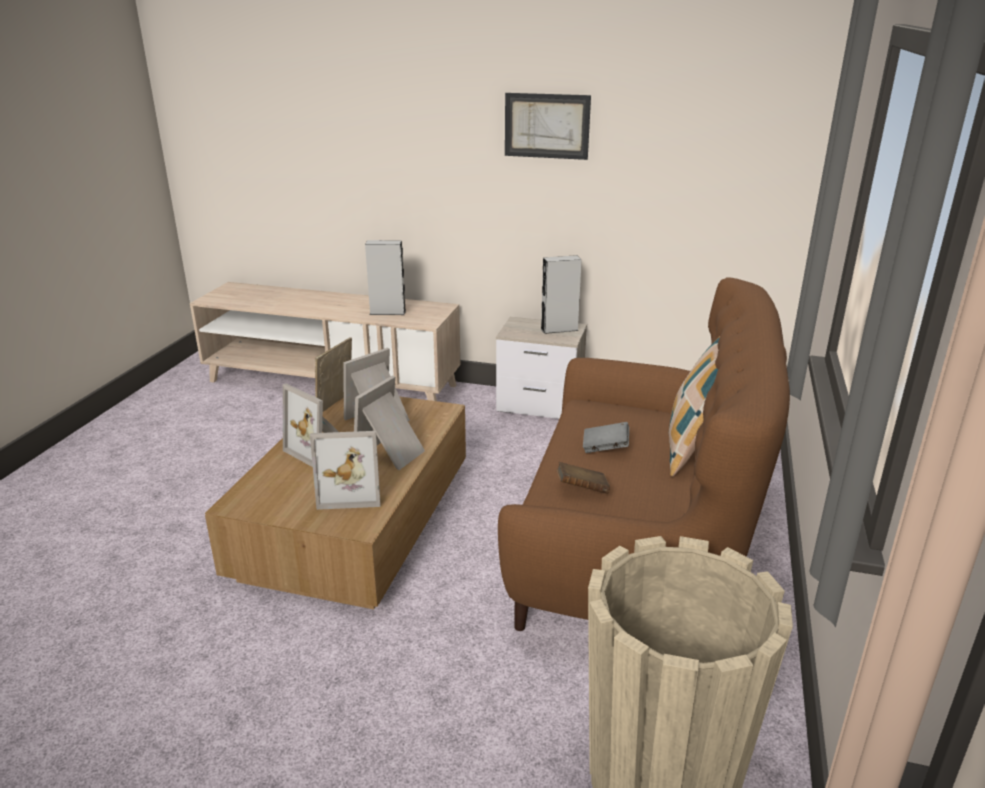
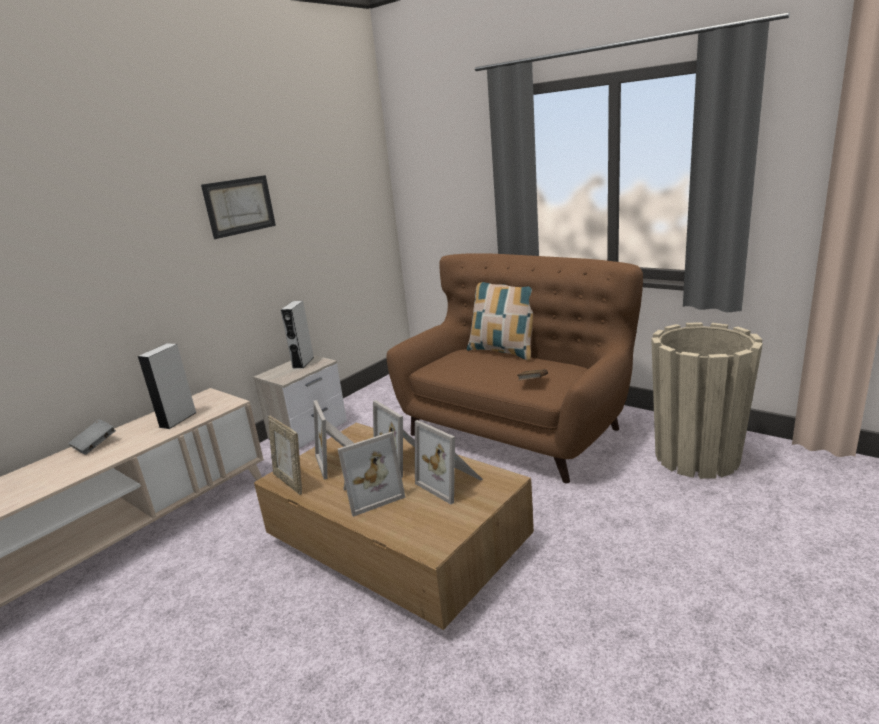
camera: 65 degrees left, 5 degrees down
picture frame [310,431,381,510] -> picture frame turned 120 degrees clockwise [415,420,483,504]
grey book [583,422,629,453] -> grey book moved to [68,419,116,455]

